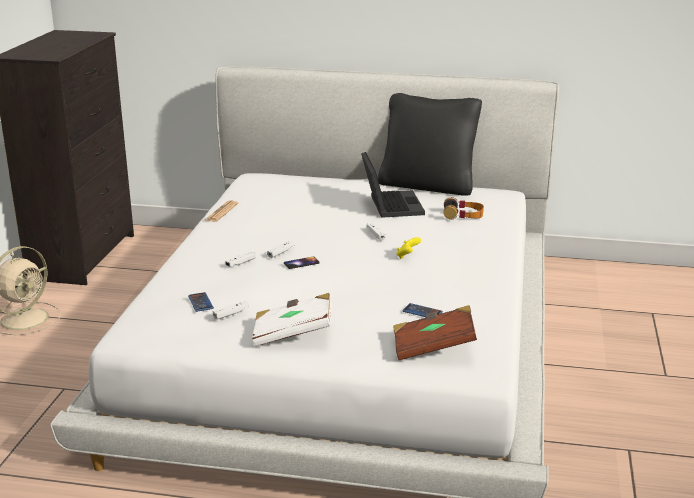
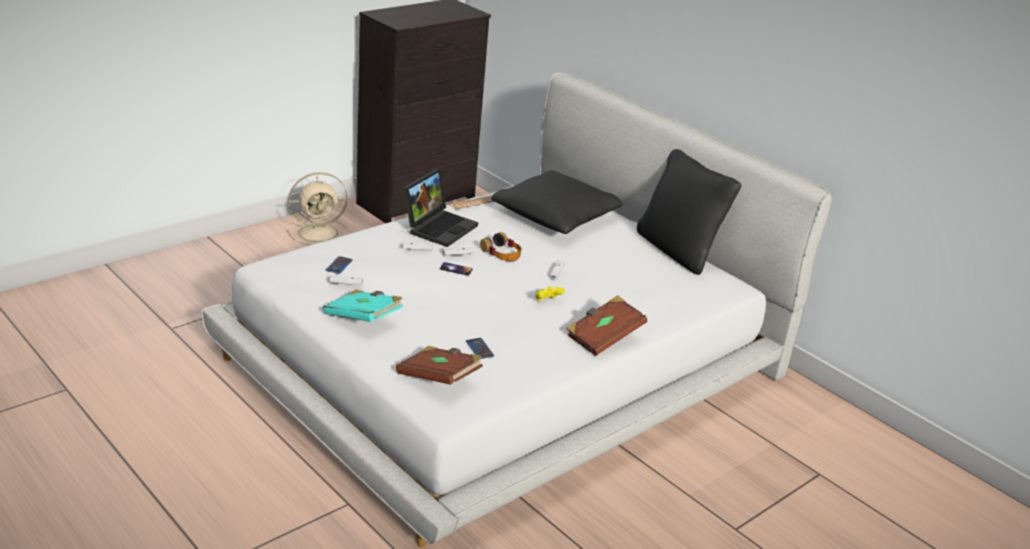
camera: 35 degrees right, 5 degrees up
white book [252,293,332,346] -> turquoise book [323,290,403,322]
laptop [361,152,425,218] -> laptop moved to [403,169,478,247]
headphones [444,197,484,220] -> headphones moved to [480,232,521,261]
none -> black pillow [491,171,623,234]
none -> brown book [566,295,647,356]

